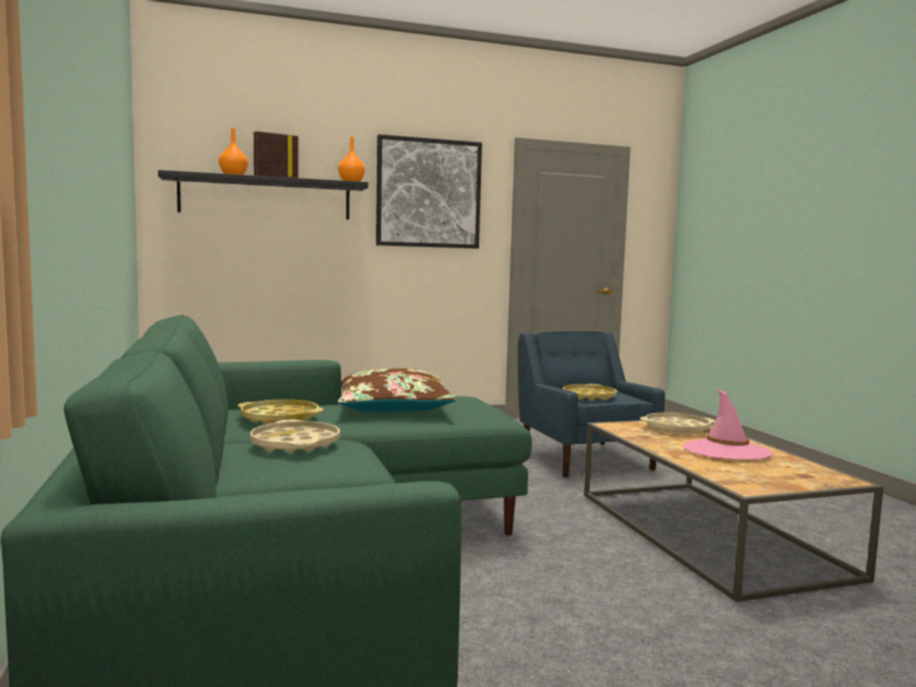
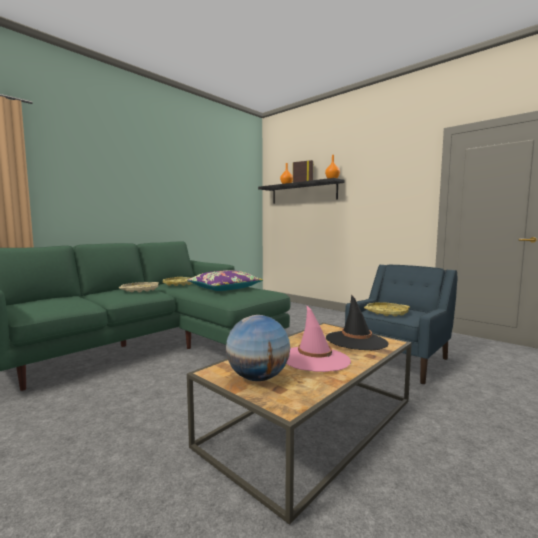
camera: 60 degrees right, 0 degrees up
brown pillow [338,368,456,412] -> purple pillow [187,270,263,291]
picture [376,134,482,249] -> none
beige tray [640,412,715,434] -> black hat [326,294,389,350]
none -> globe [226,315,290,381]

